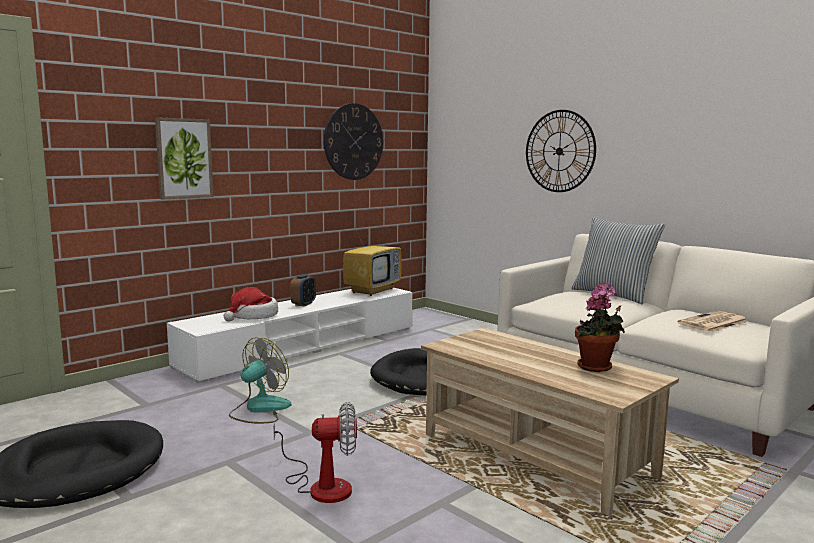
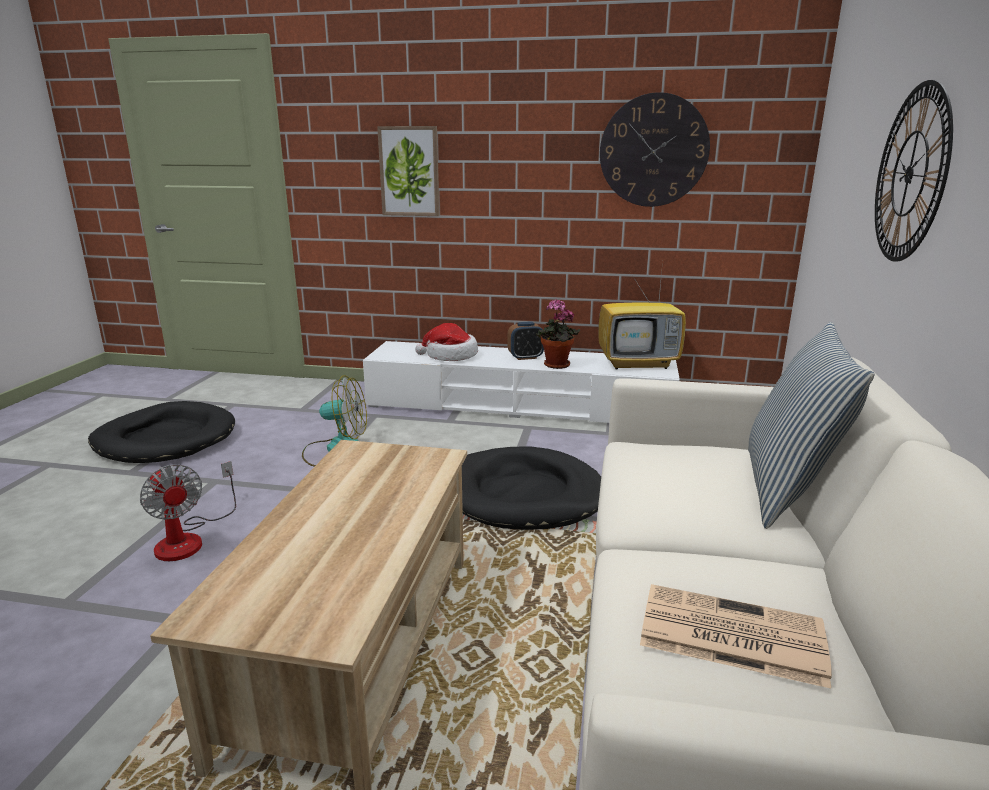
camera: 55 degrees right, 10 degrees up
potted plant [575,282,625,372] -> potted plant moved to [536,299,580,369]

